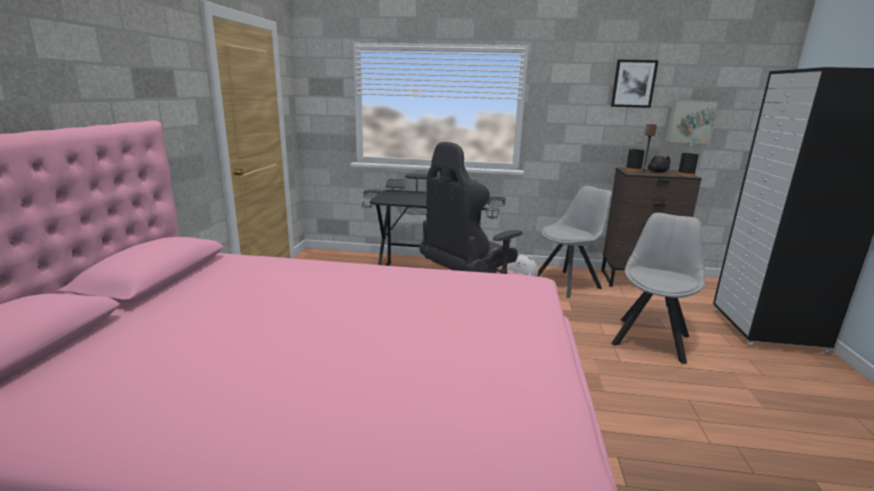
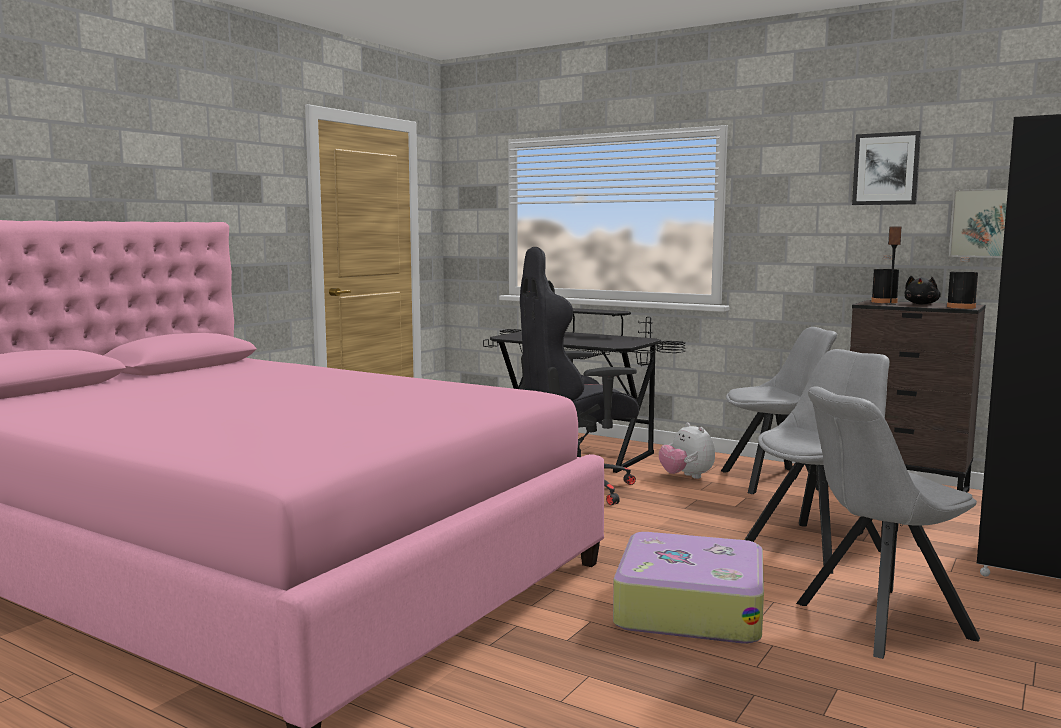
camera: 25 degrees right, 10 degrees down
none -> suitcase [613,532,764,644]
none -> grey chair [796,386,980,659]

